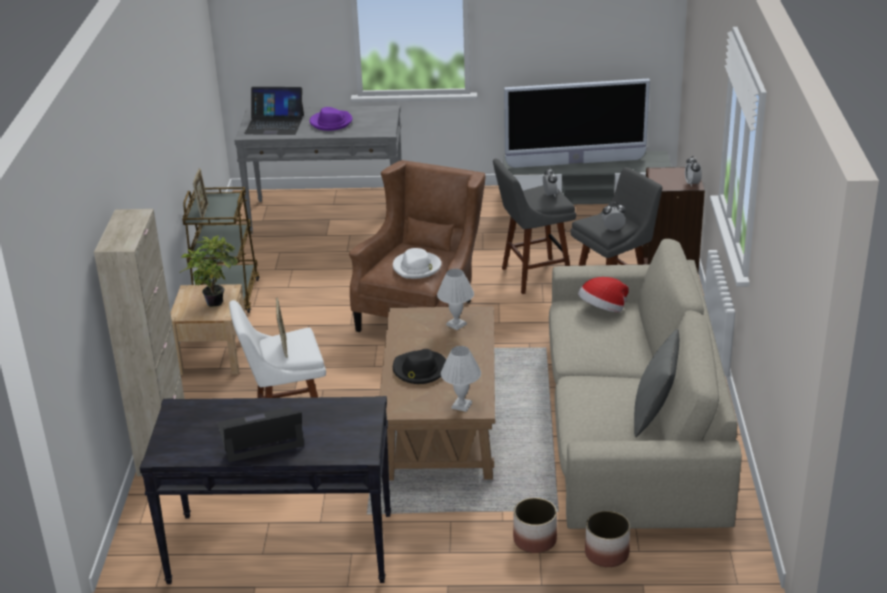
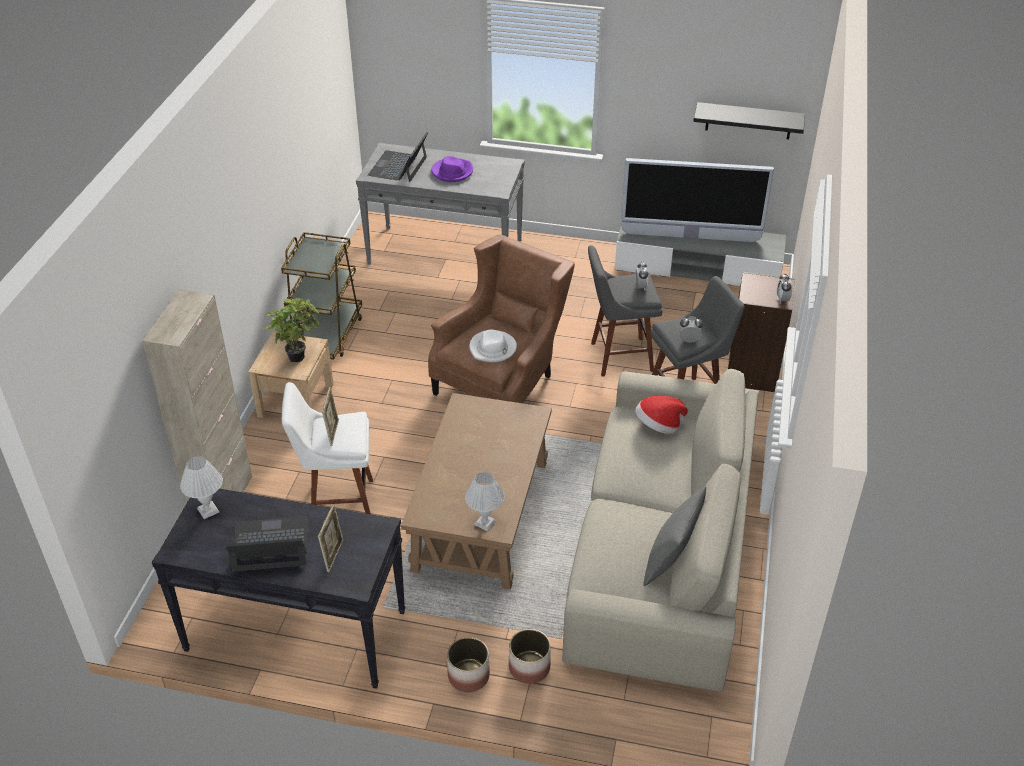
camera: 10 degrees right, 10 degrees up
picture frame [193,168,208,218] -> picture frame moved to [318,504,343,572]
laptop [244,87,304,135] -> laptop turned 90 degrees clockwise [368,132,428,182]
black hat [393,349,446,384] -> none
white table lamp [437,269,474,330] -> white table lamp moved to [180,456,223,519]
planter [585,511,630,567] -> planter moved to [447,637,490,692]
none -> black shelf [693,102,805,139]

